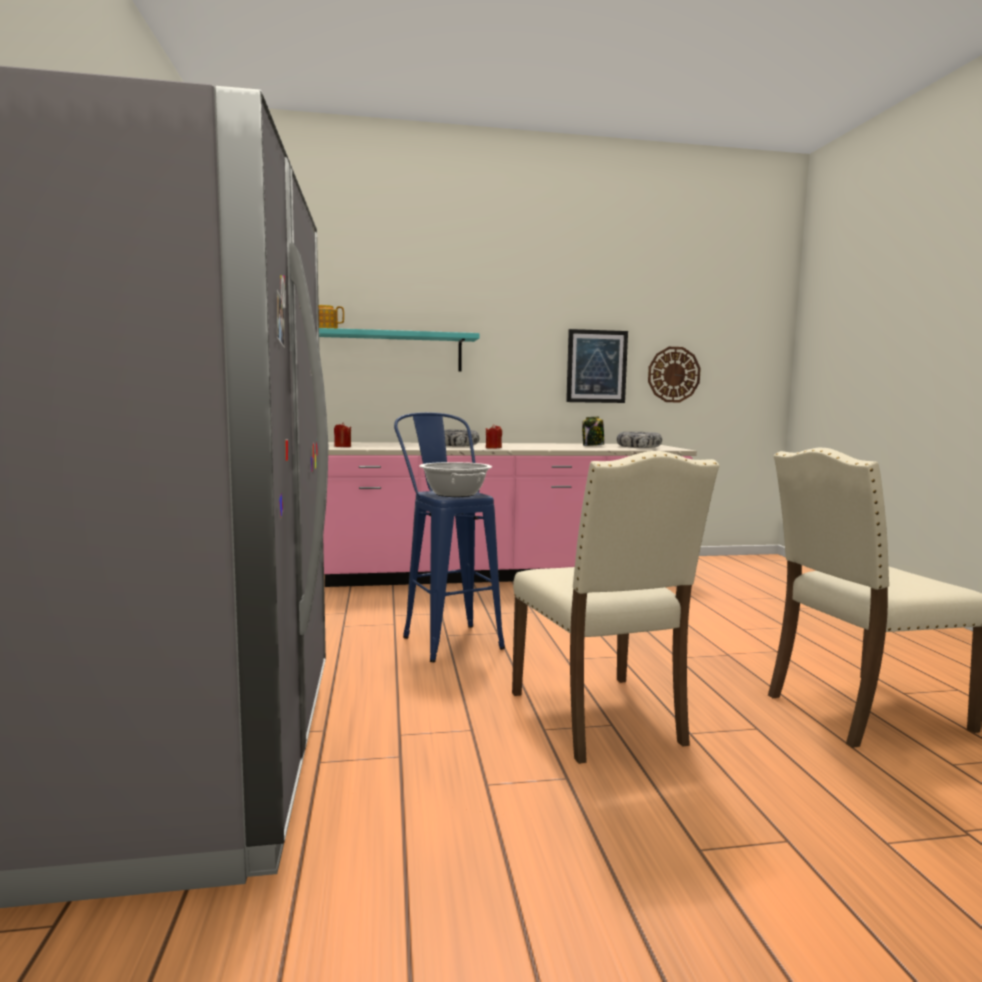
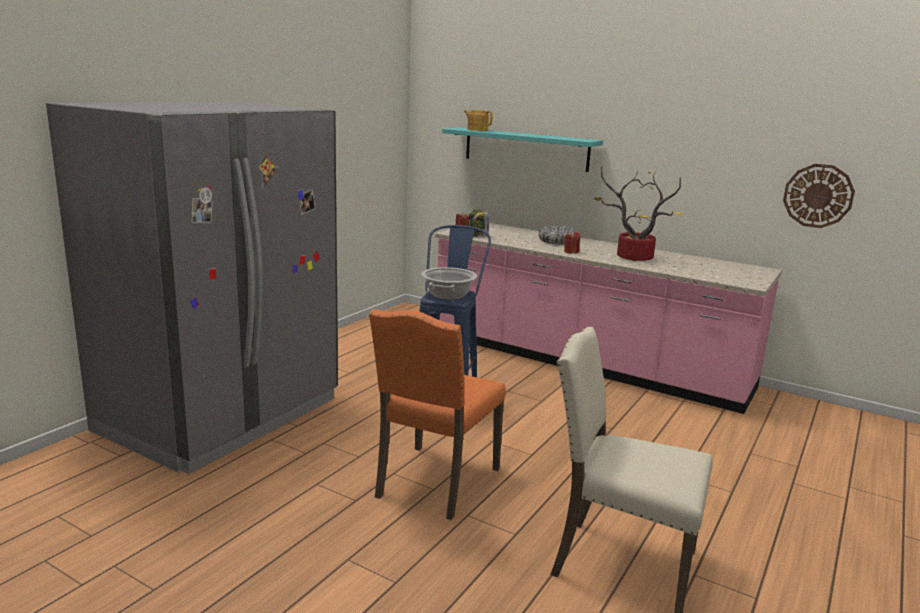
camera: 40 degrees right, 10 degrees up
beige chair [512,451,719,764] -> orange chair [369,309,506,520]
picture [566,329,628,403] -> none
jar [582,416,605,446] -> jar moved to [469,209,489,237]
bowl [617,432,662,448] -> none
none -> potted plant [594,166,682,261]

